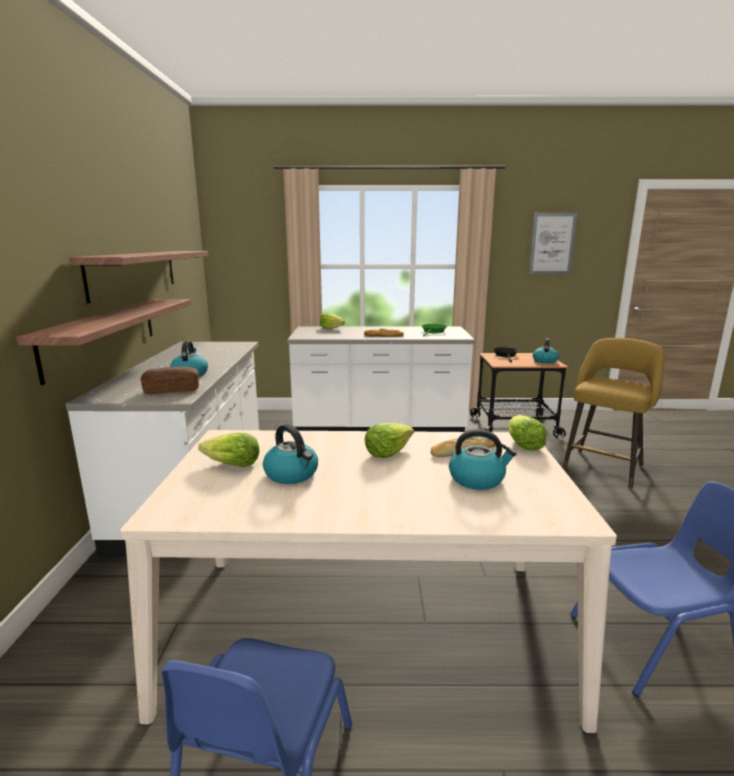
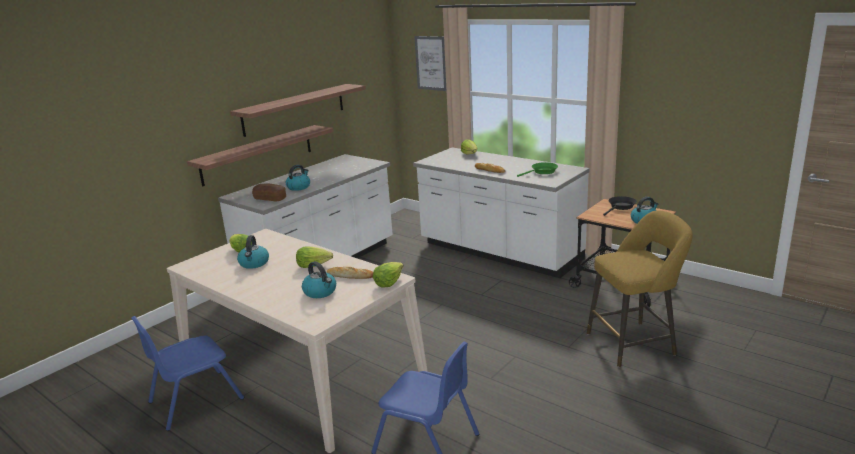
camera: 40 degrees right, 5 degrees up
picture [529,213,577,274] -> picture moved to [414,36,446,91]

